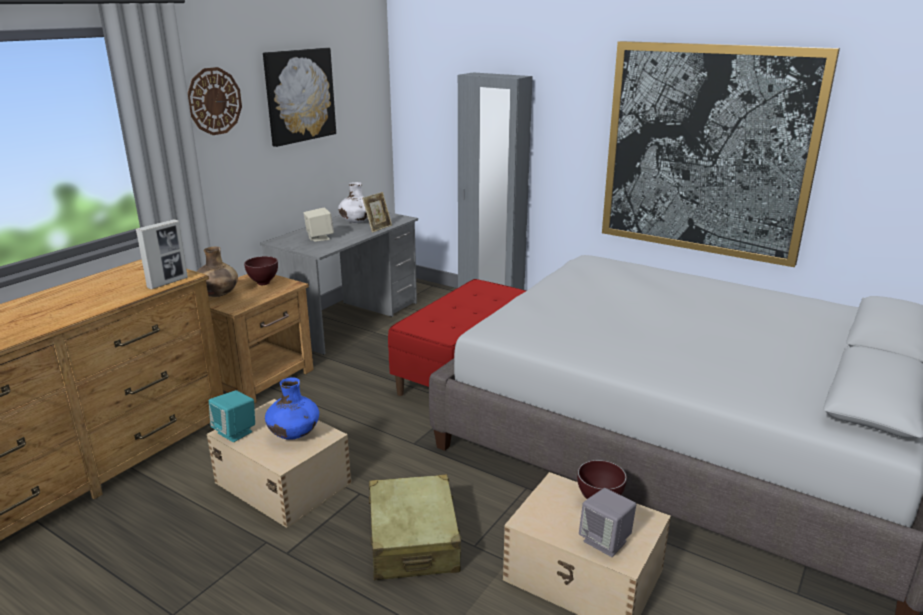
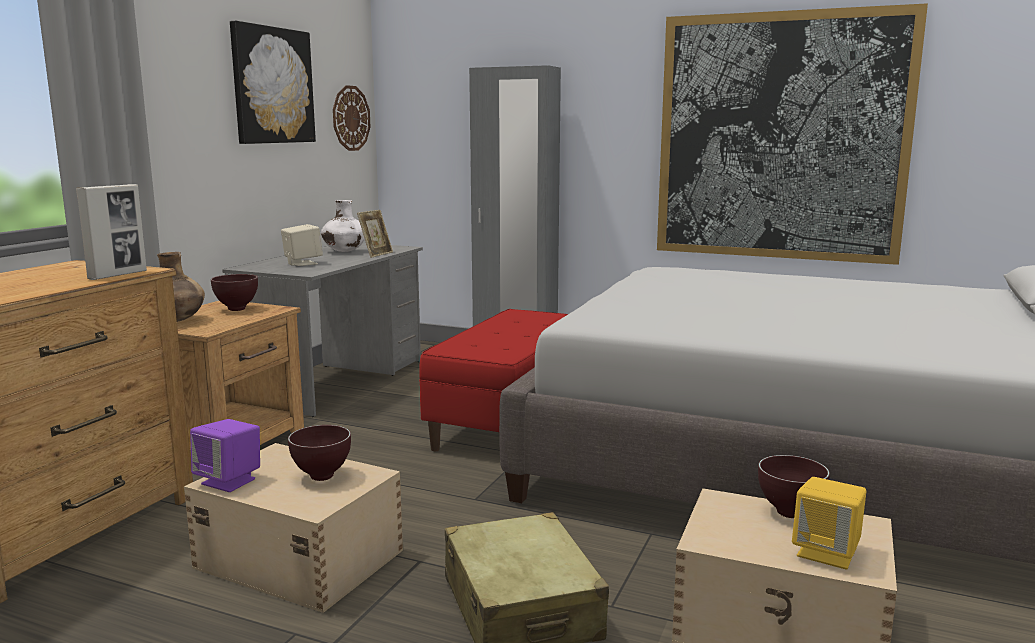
camera: 10 degrees left, 10 degrees down
wall clock [188,67,242,135] -> wall clock moved to [333,85,371,151]
turquoise speaker [209,390,255,442] -> purple speaker [190,419,260,492]
blue vase [265,378,319,440] -> brown bowl [288,425,351,481]
grey speaker [579,488,636,557] -> yellow speaker [792,477,866,570]

